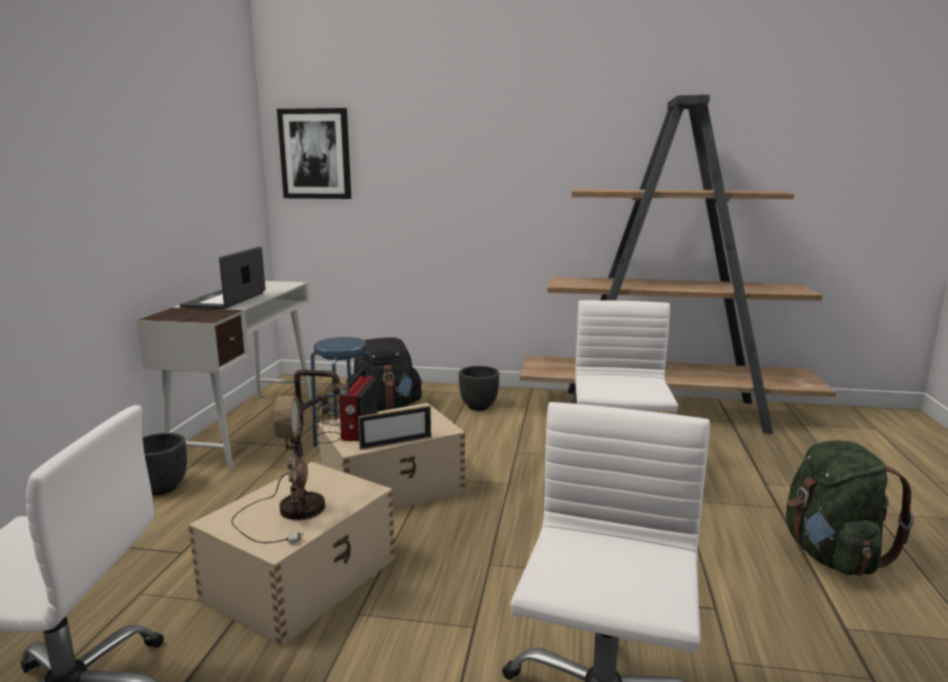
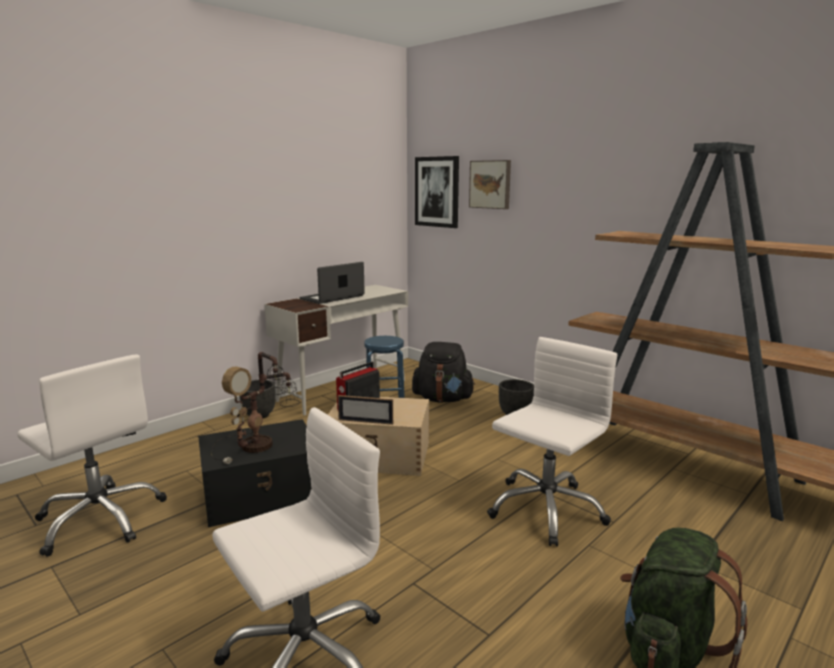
camera: 35 degrees right, 0 degrees up
beige storage box [188,462,395,647] -> black storage box [198,419,312,527]
none -> picture [469,160,511,209]

